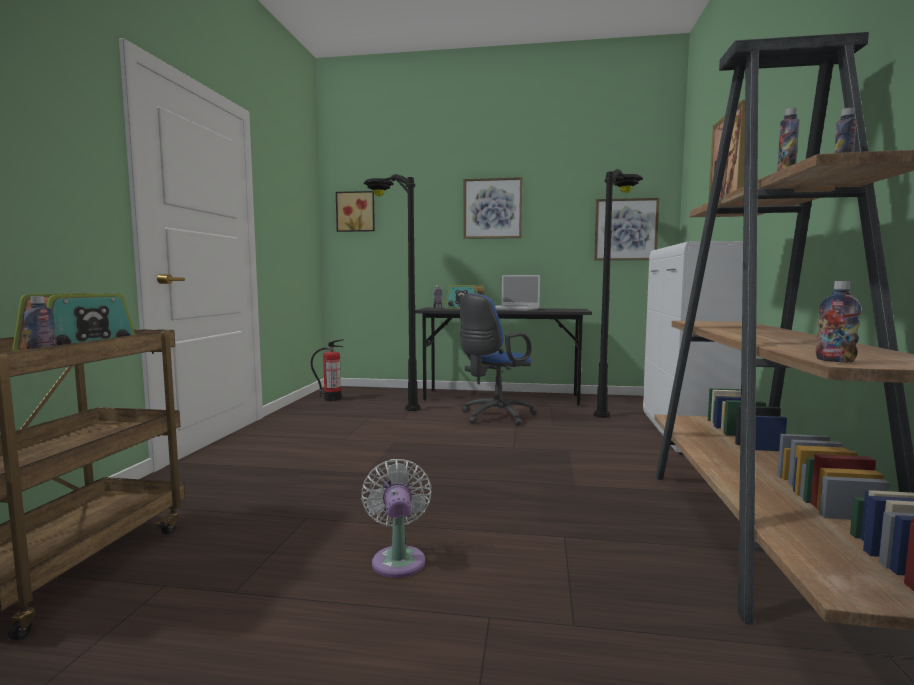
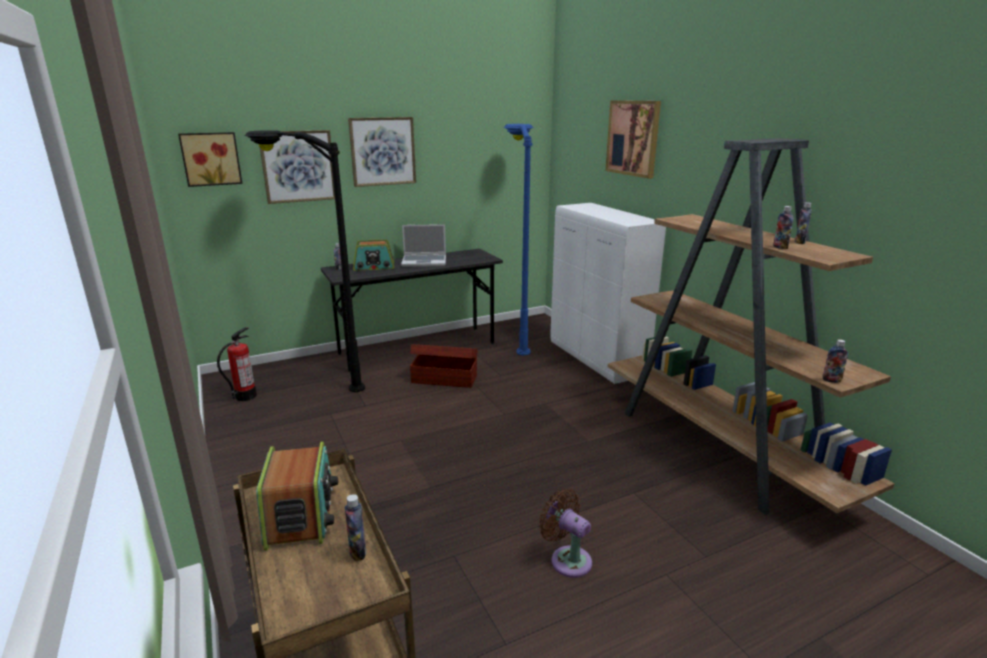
camera: 35 degrees left, 15 degrees up
white fan [361,459,432,578] -> brown fan [539,489,592,578]
blue office chair [460,293,537,425] -> brown storage box [410,344,478,388]
black floor lamp [593,169,643,418] -> blue floor lamp [504,124,534,356]
picture [594,198,660,261] -> picture moved to [260,130,335,204]

